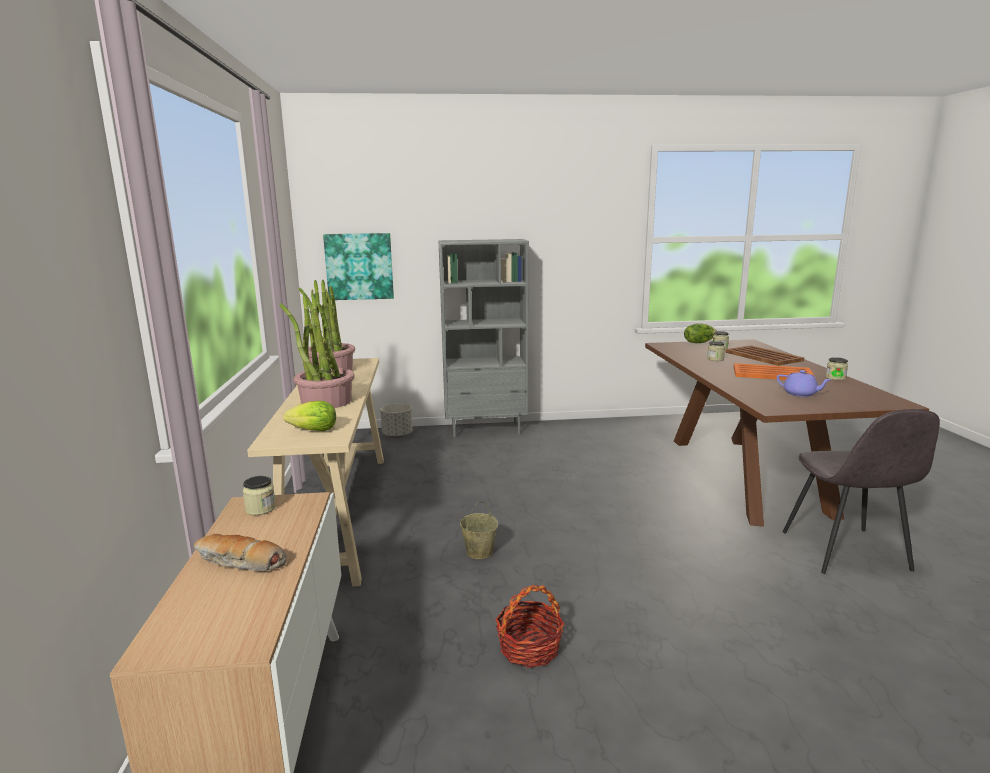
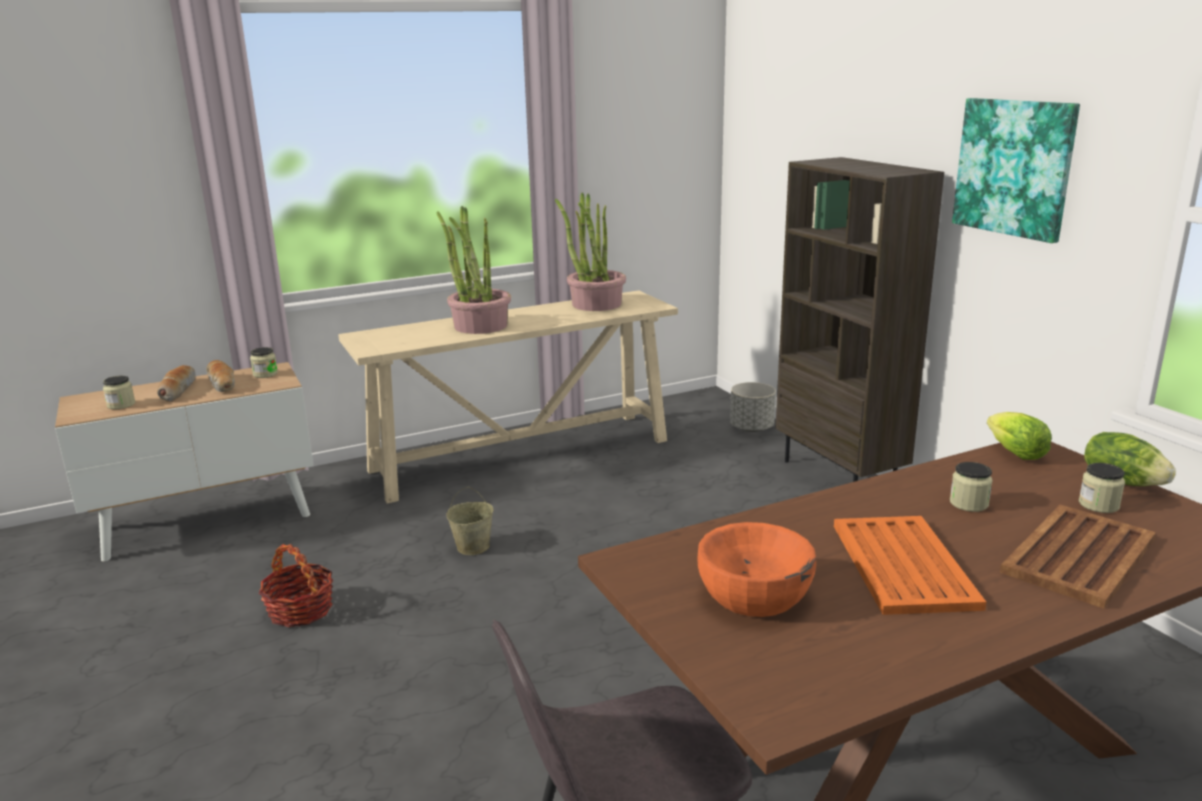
camera: 70 degrees right, 5 degrees up
lettuce [283,401,336,431] -> lettuce moved to [987,412,1052,460]
picture [323,233,394,300] -> picture moved to [952,98,1080,243]
grey bookcase [438,239,529,437] -> brown bookcase [775,157,944,482]
purple teapot [777,370,832,397] -> orange bowl [697,522,816,617]
jar [825,357,848,380] -> jar moved to [103,376,135,409]
none -> bread [206,360,235,392]

